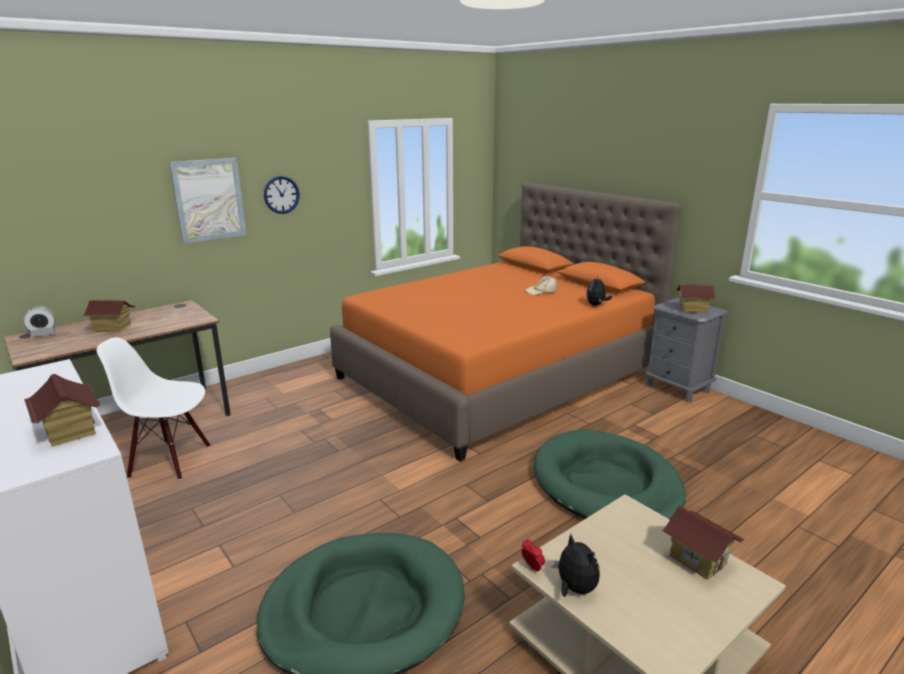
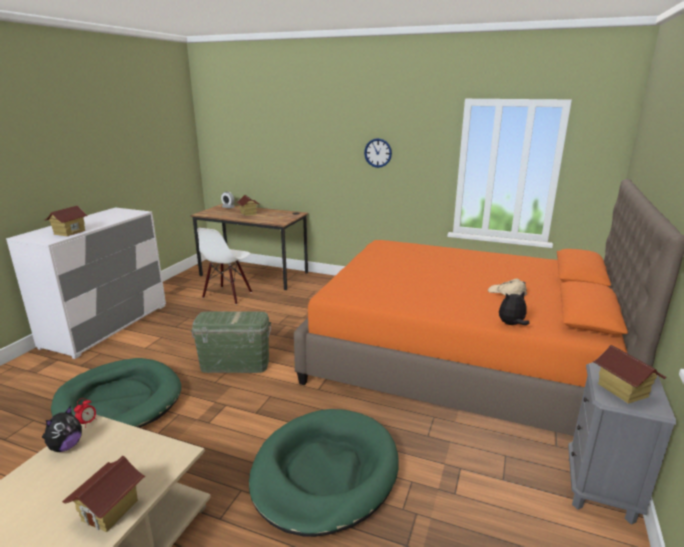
camera: 60 degrees right, 0 degrees up
white chair [97,337,210,480] -> white chair turned 135 degrees counterclockwise [197,228,252,305]
picture [169,158,247,243] -> none
none -> green storage box [191,311,271,373]

